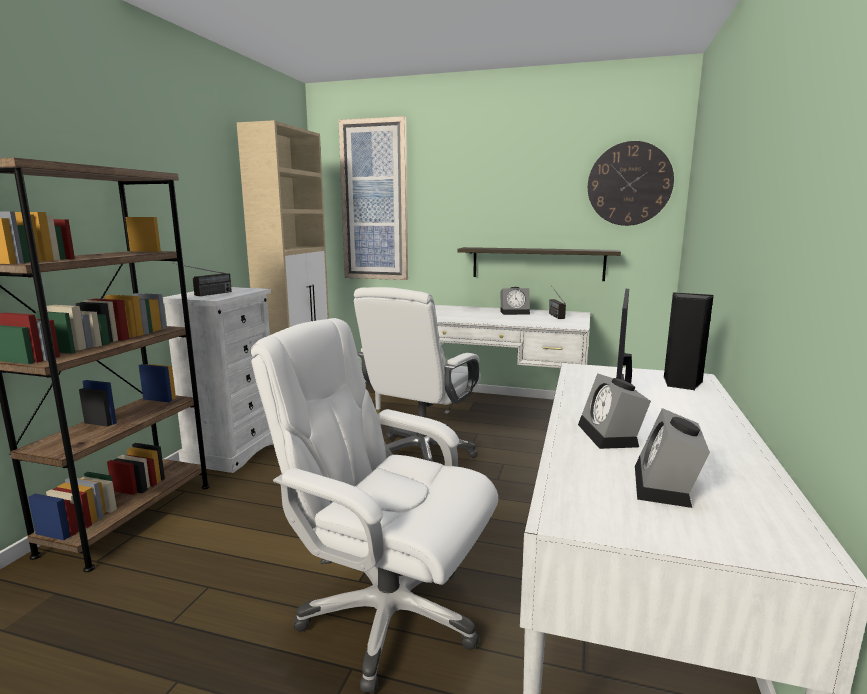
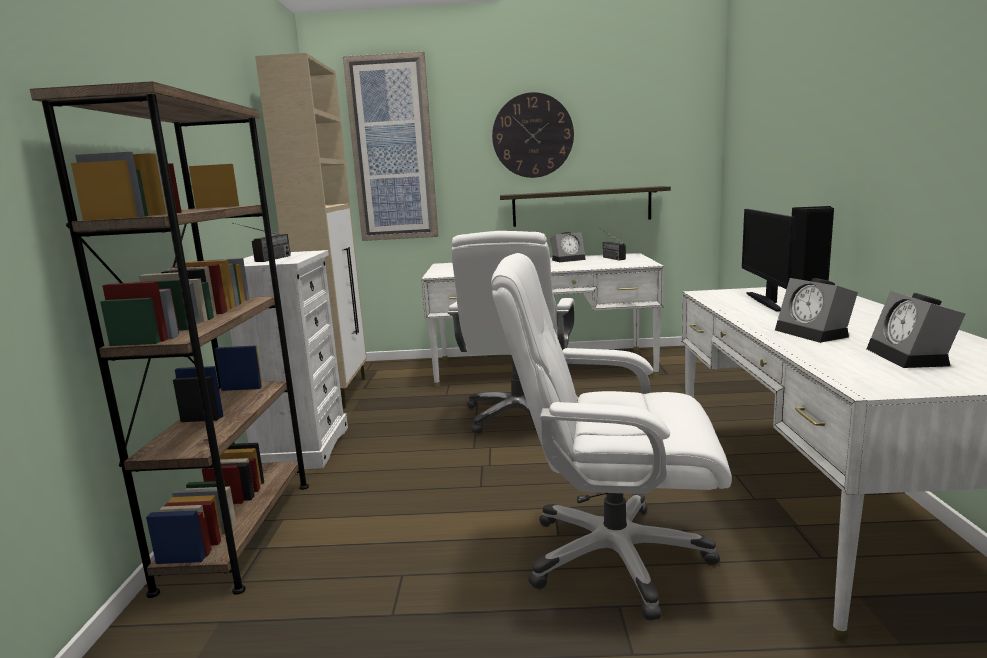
camera: 15 degrees left, 0 degrees up
wall clock [588,141,674,226] -> wall clock moved to [492,92,574,178]

